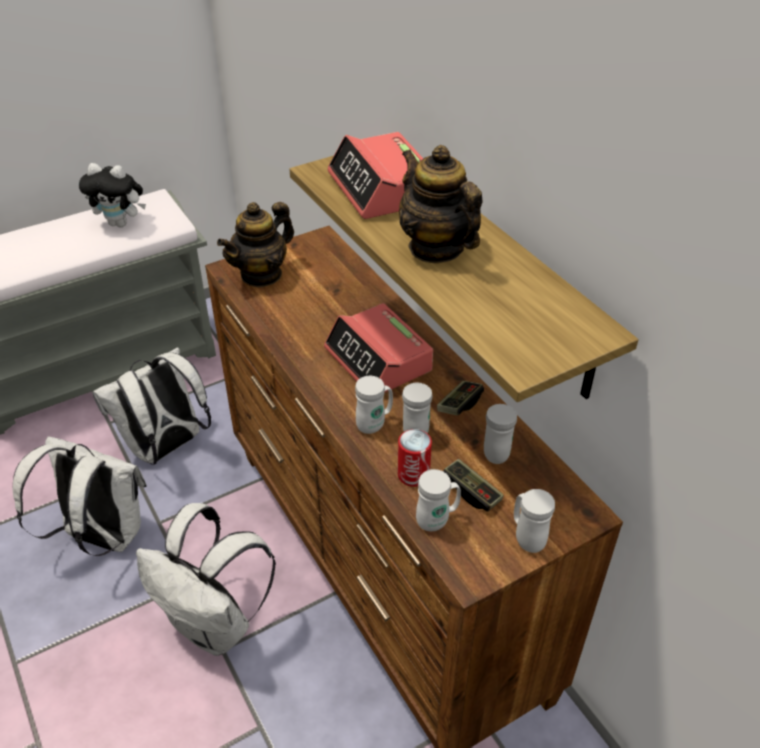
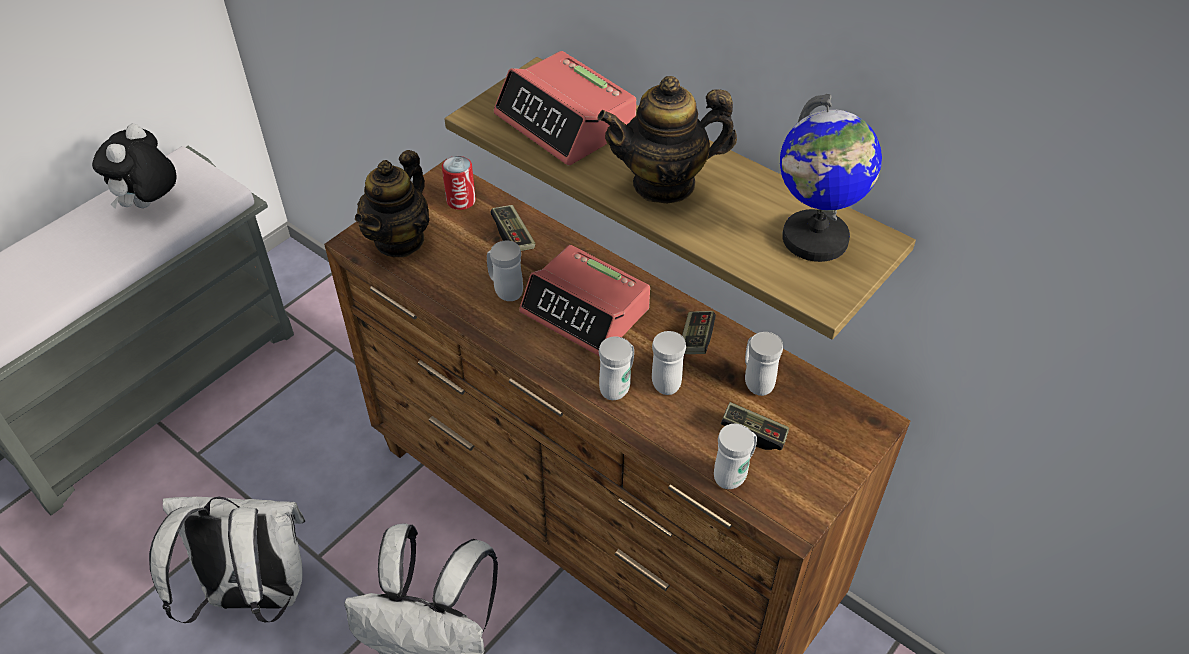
camera: 20 degrees left, 5 degrees up
plush toy [79,163,146,227] -> plush toy turned 120 degrees clockwise [92,124,177,209]
white backpack [92,347,211,464] -> none
can [398,429,432,487] -> can moved to [442,156,476,210]
teapot [399,145,482,263] -> teapot turned 45 degrees counterclockwise [597,76,737,204]
white mug [514,489,555,553] -> white mug moved to [487,240,523,301]
none -> game controller [490,205,536,251]
none -> globe [780,94,882,262]

